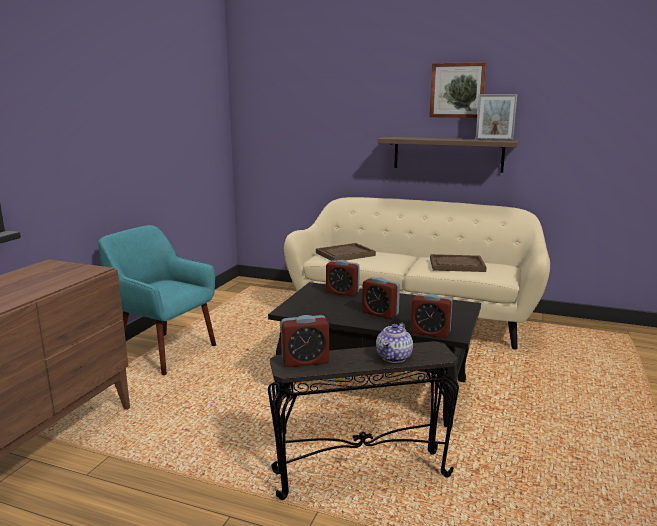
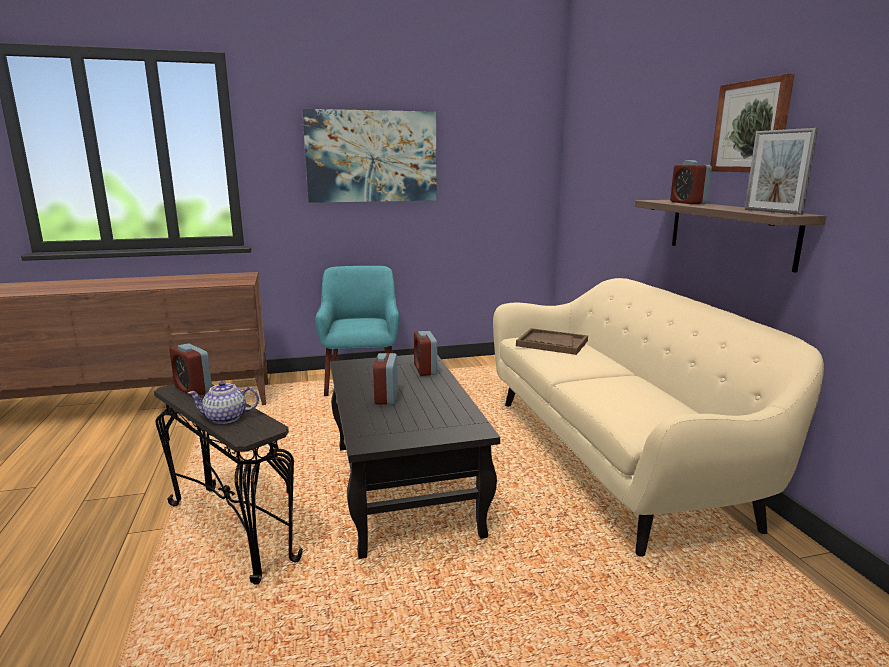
camera: 55 degrees right, 0 degrees up
alarm clock [411,294,453,338] -> alarm clock moved to [670,160,712,204]
brown tray [430,254,487,272] -> none
none -> picture [302,109,436,203]

